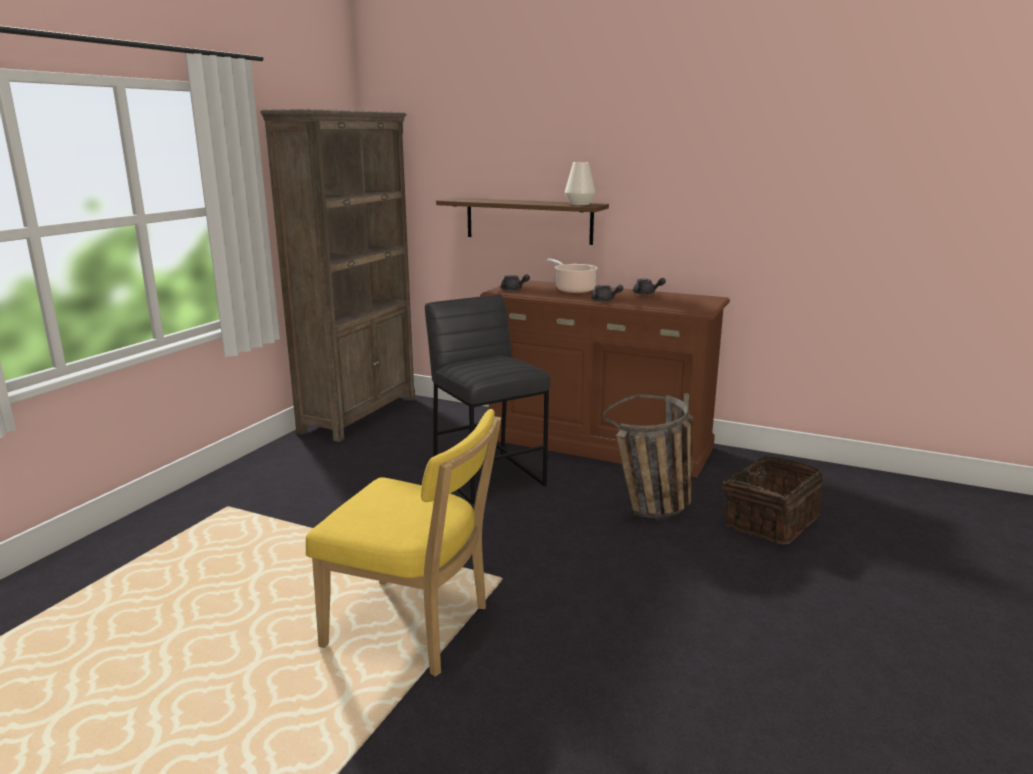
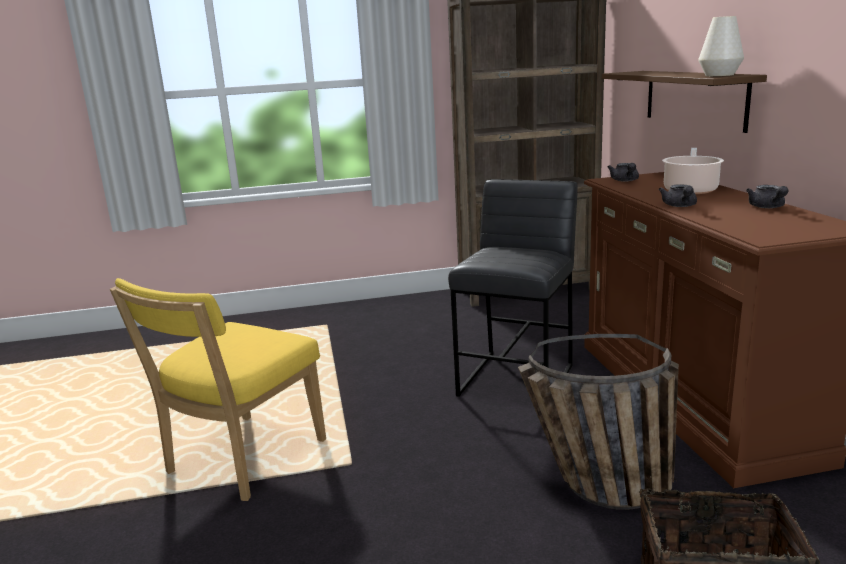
camera: 55 degrees right, 0 degrees up
yellow chair [306,409,501,677] -> yellow chair turned 45 degrees clockwise [110,278,326,501]

